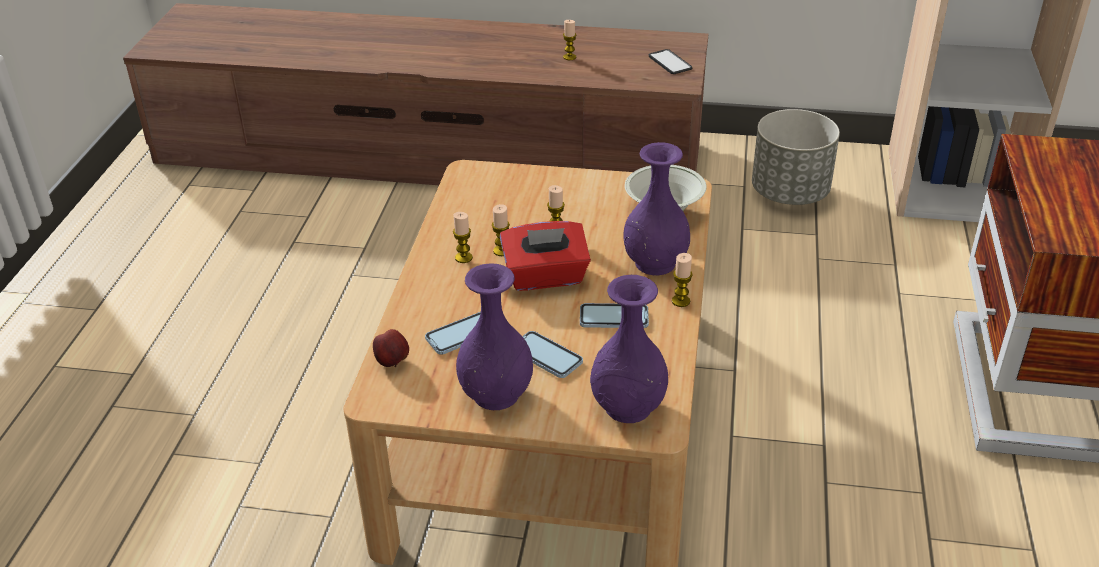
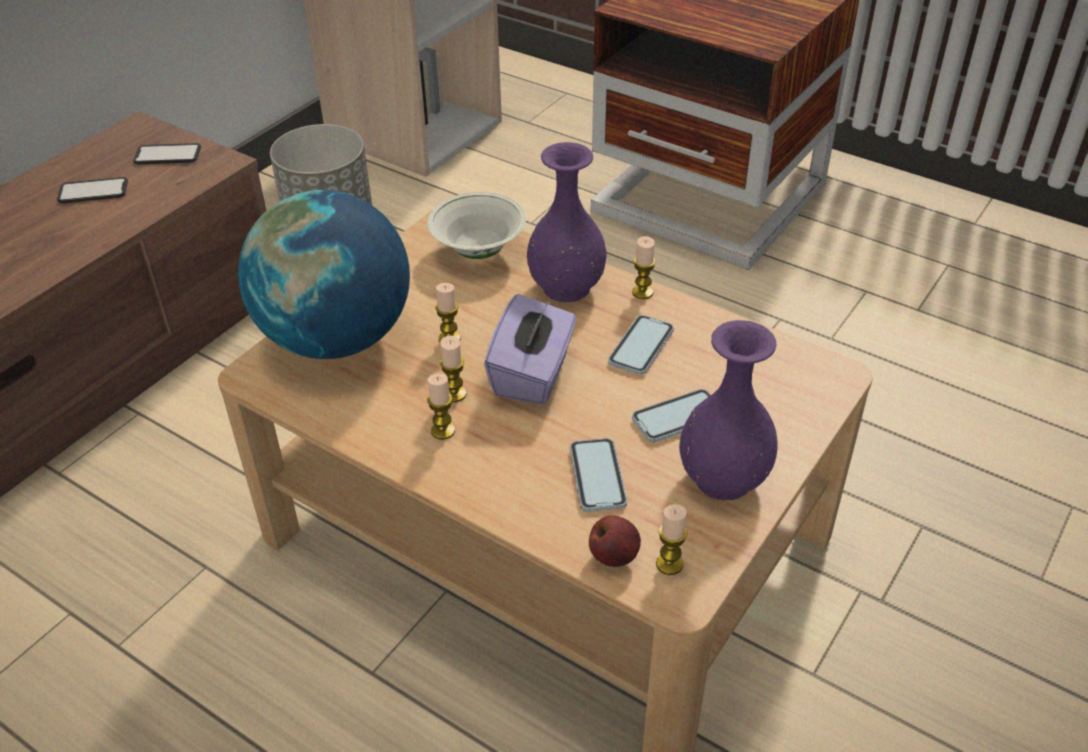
camera: 65 degrees left, 5 degrees up
red tissue box [500,221,591,291] -> purple tissue box [484,294,576,405]
candle [563,20,576,60] -> candle moved to [656,504,687,575]
purple vase [590,275,668,423] -> none
none -> phone [57,177,128,203]
none -> globe [238,190,410,359]

